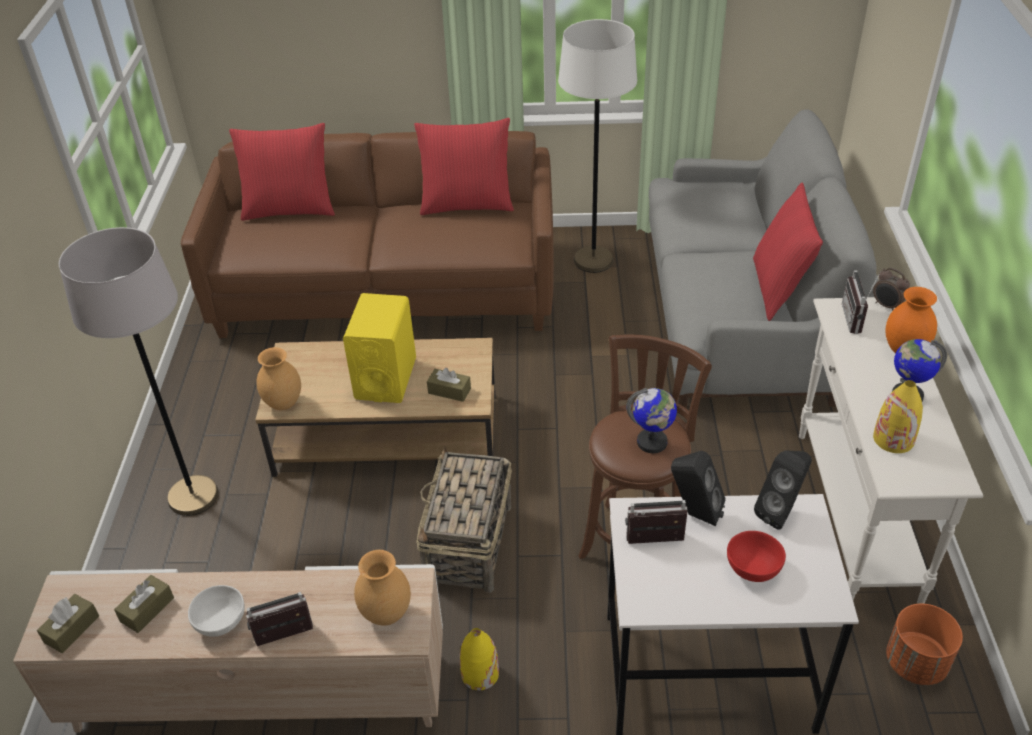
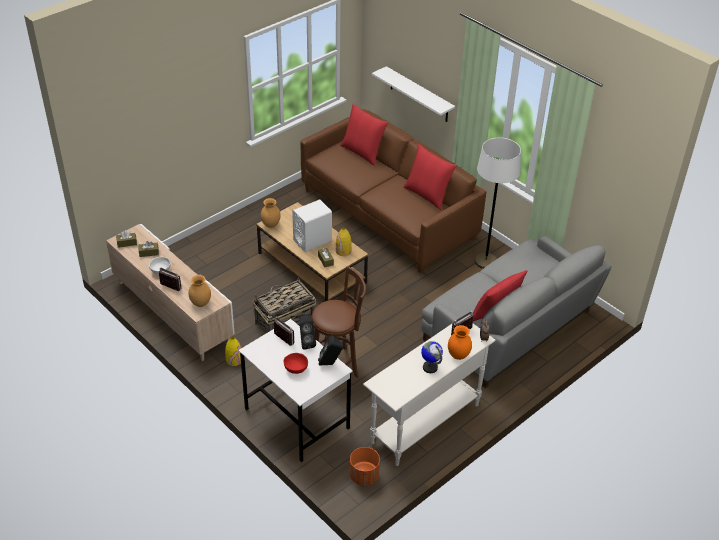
camera: 45 degrees right, 0 degrees up
grey floor lamp [59,227,218,516] -> none
yellow speaker [343,293,416,403] -> white speaker [292,199,332,252]
globe [626,388,677,453] -> none
yellow vase [873,380,923,453] -> yellow vase moved to [336,227,352,256]
none -> white shelf [372,66,455,122]

